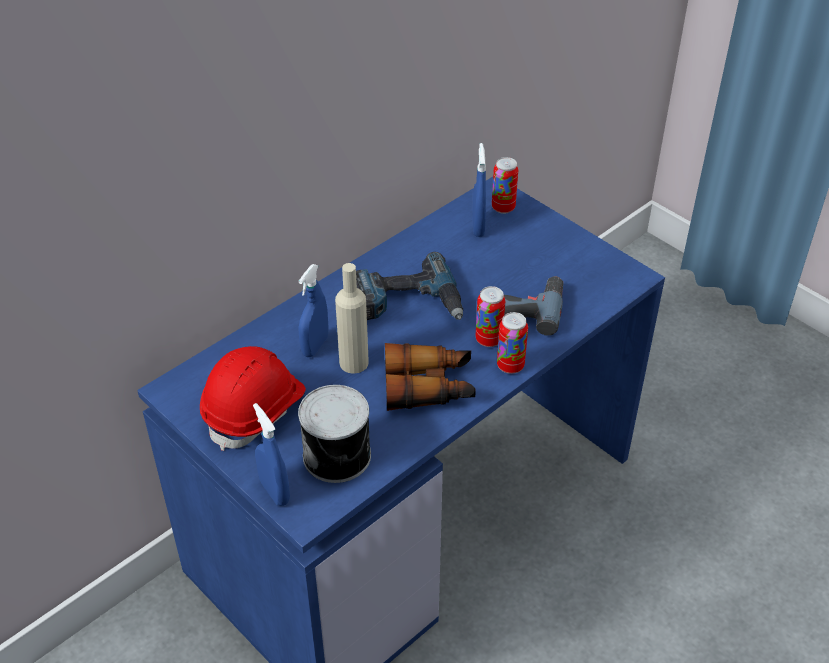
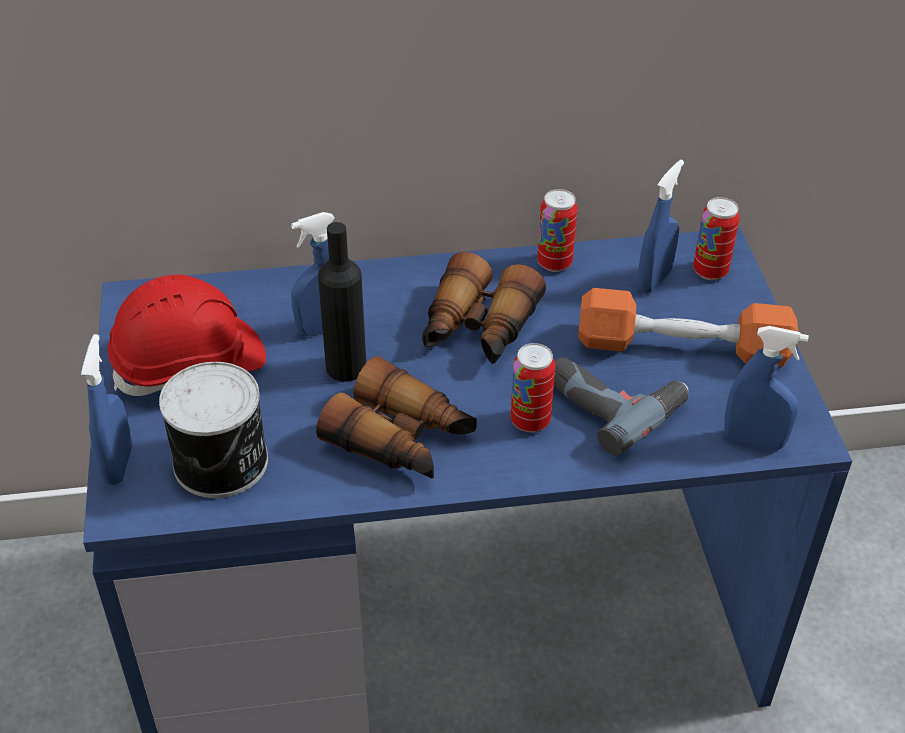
camera: 35 degrees right, 0 degrees up
beige bottle [335,263,369,374] -> black bottle [318,222,366,382]
power drill [356,252,463,320] -> binoculars [422,252,546,364]
can [497,312,528,374] -> can moved to [537,189,578,272]
none -> orange dumbbell [578,288,798,367]
none -> blue spray bottle [724,326,809,451]

